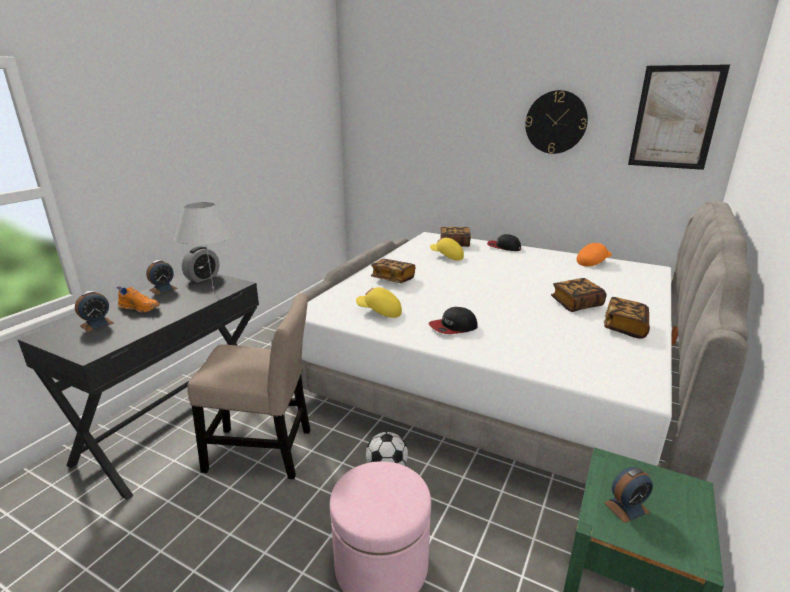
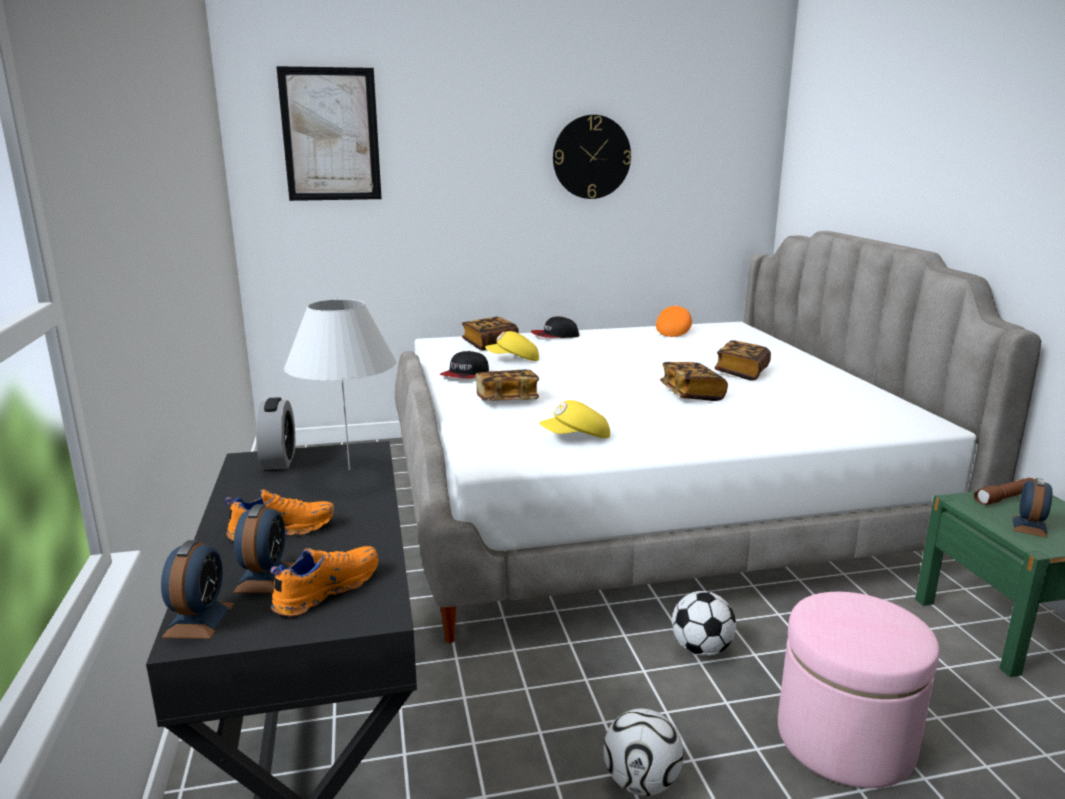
camera: 40 degrees left, 5 degrees down
alarm clock [146,260,178,295] -> alarm clock moved to [161,540,234,639]
beige chair [187,293,310,479] -> none
cap [429,307,478,334] -> cap moved to [440,351,489,378]
book [604,297,650,339] -> book moved to [660,362,728,401]
picture [628,64,730,170] -> picture moved to [276,66,382,201]
none -> orange shoe [270,546,378,616]
none -> football [604,708,684,796]
none -> brown flashlight [974,478,1035,505]

